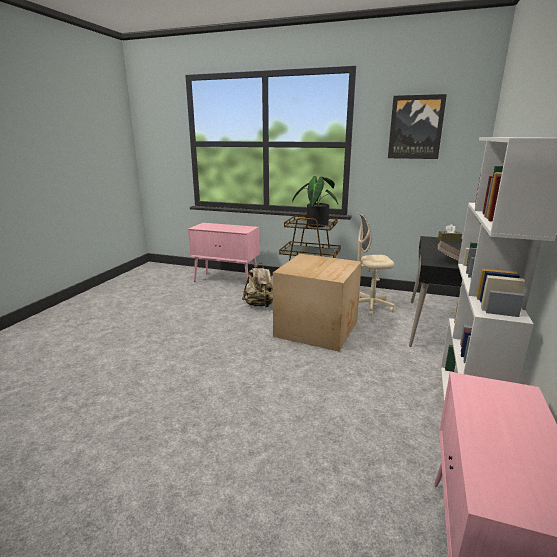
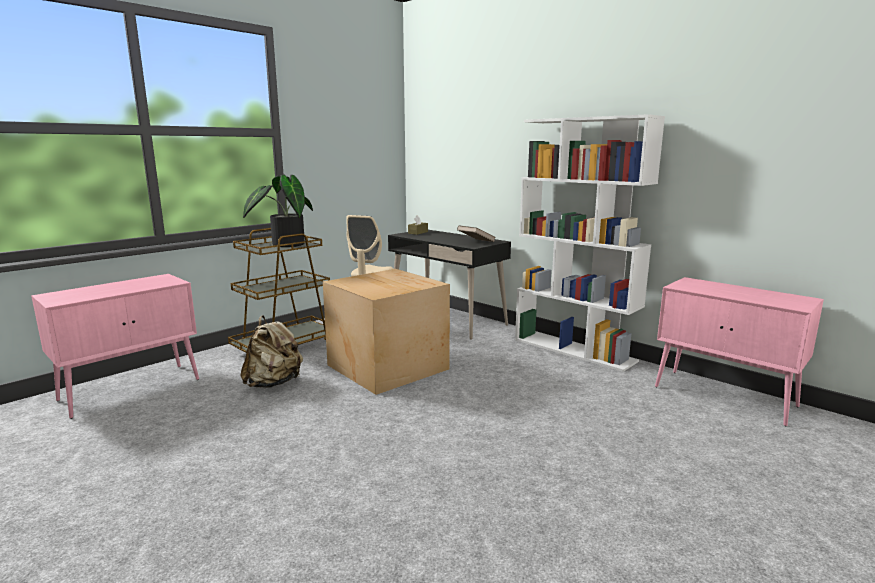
camera: 65 degrees left, 5 degrees down
picture [388,94,447,159] -> none

